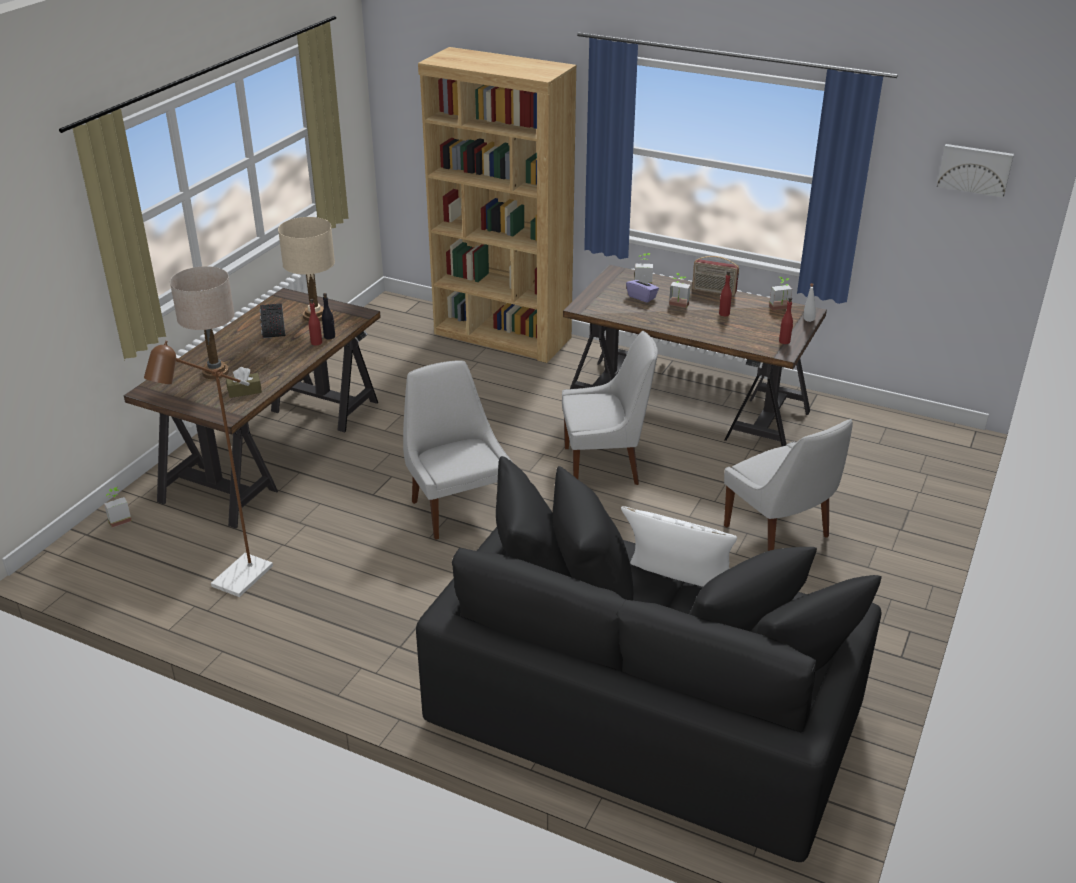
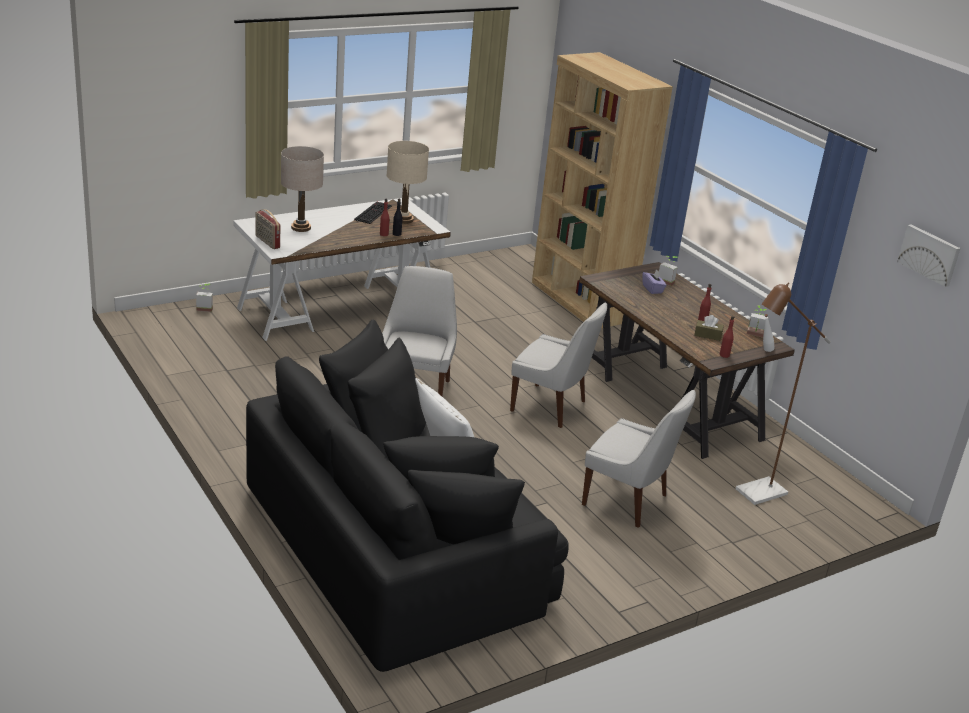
camera: 30 degrees right, 5 degrees down
brown desk [124,288,381,528] -> white desk [233,198,451,341]
brown floor lamp [144,341,273,597] -> brown floor lamp moved to [736,283,831,505]
brown tissue box [226,367,262,398] -> brown tissue box moved to [694,315,724,341]
potted plant [669,273,691,308] -> none
radio [692,256,739,296] -> radio moved to [255,209,280,249]
white chair [724,419,853,551] -> white chair turned 60 degrees counterclockwise [582,390,696,528]

